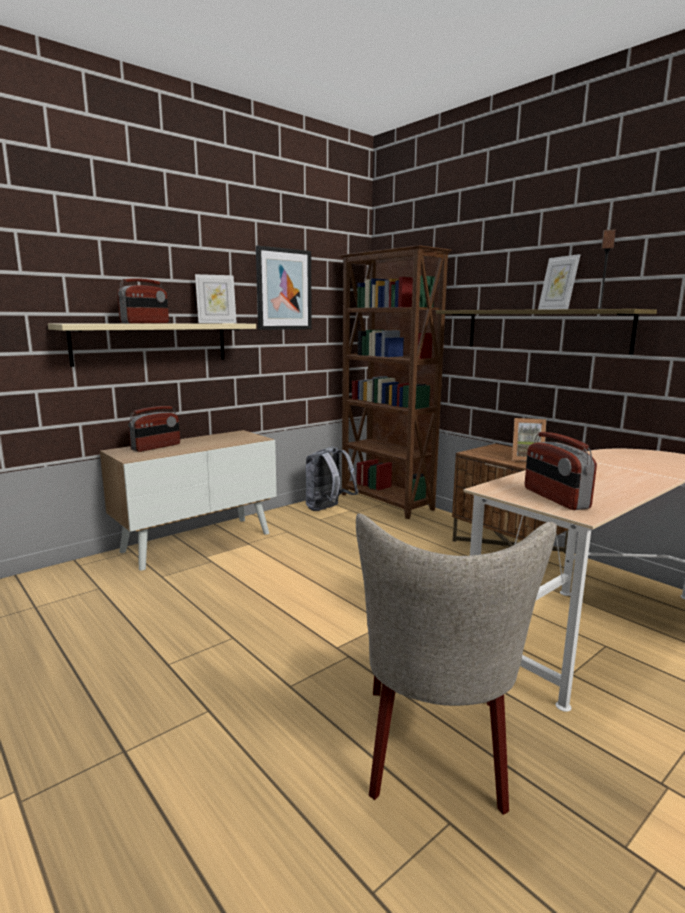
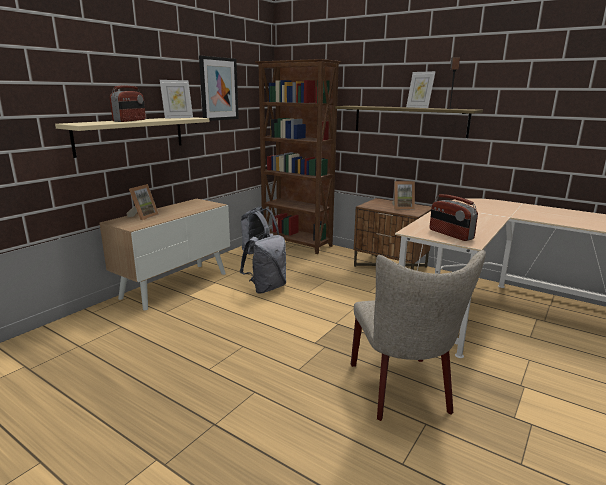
camera: 15 degrees left, 5 degrees up
radio [128,406,180,452] -> picture frame [127,184,159,220]
none -> grey backpack [240,233,286,294]

